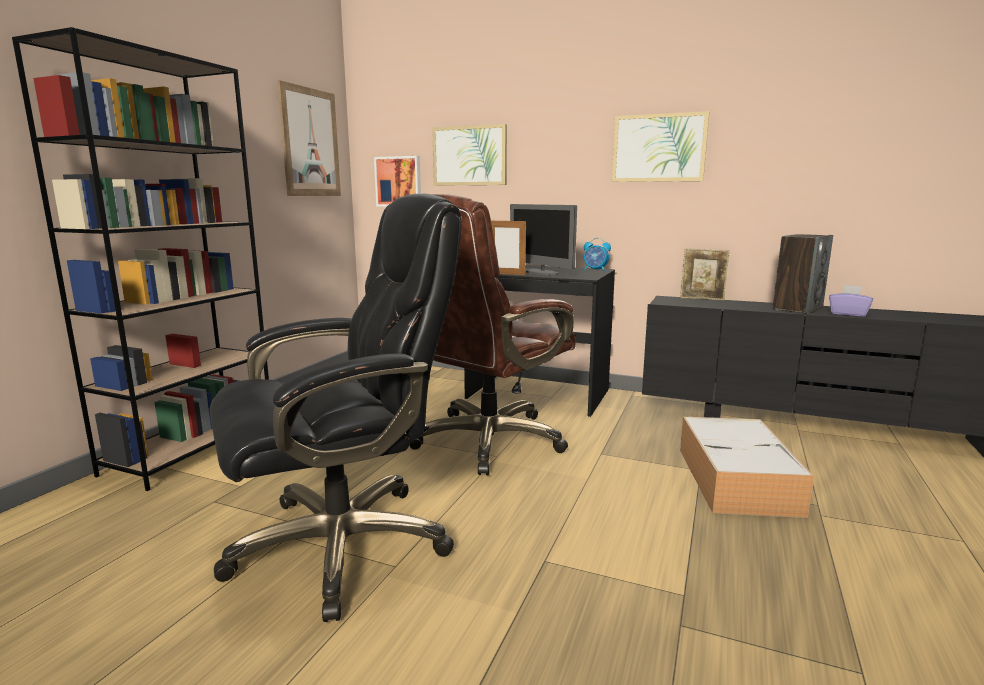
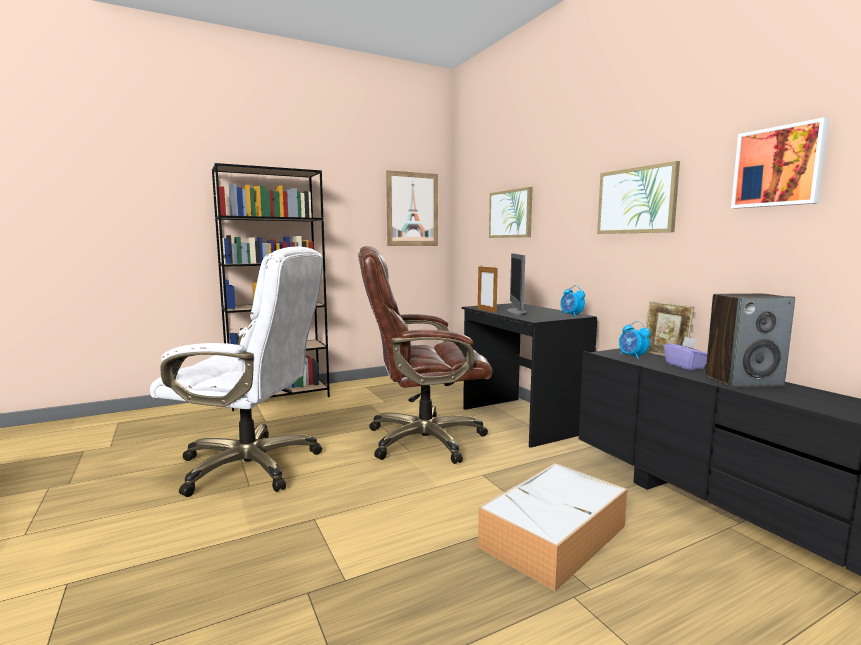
camera: 40 degrees right, 5 degrees down
black office chair [210,194,462,622] -> white office chair [150,247,323,497]
picture [374,156,421,207] -> picture moved to [731,117,830,209]
purple tissue box [829,285,873,317] -> purple tissue box moved to [664,337,707,370]
none -> alarm clock [619,321,650,359]

